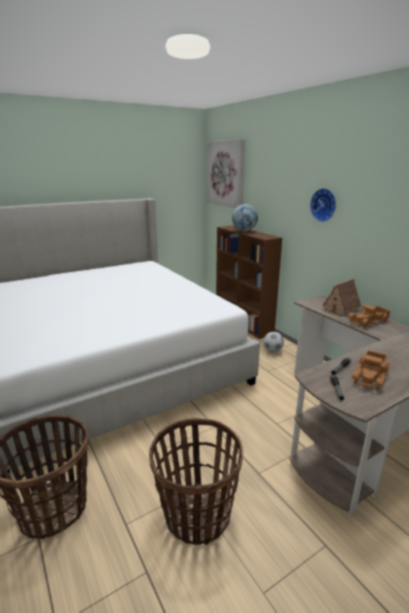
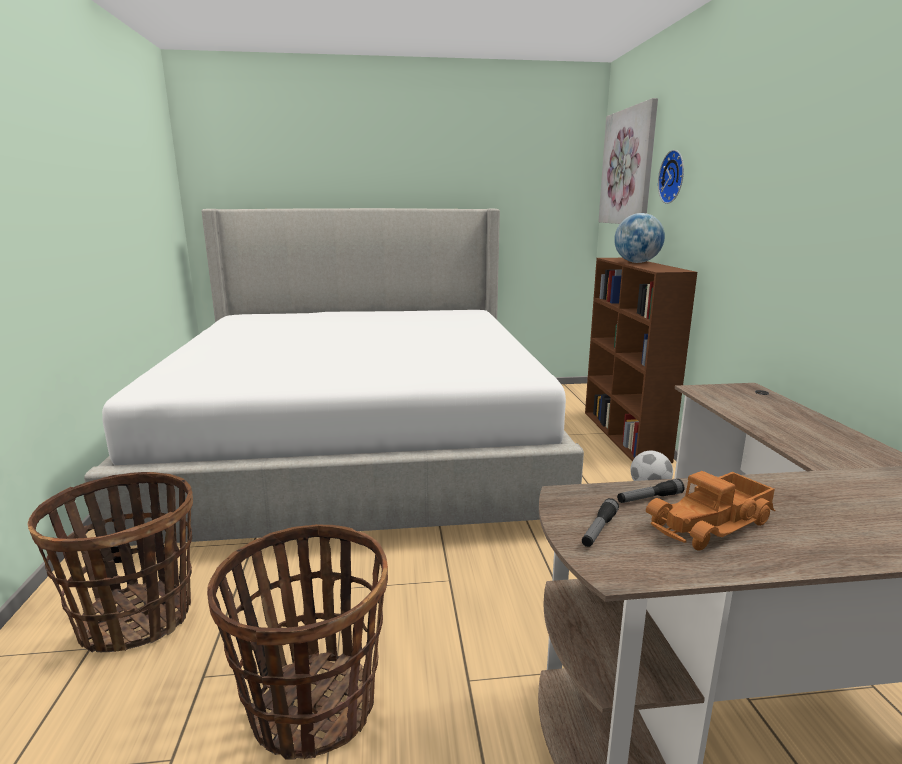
camera: 25 degrees right, 5 degrees down
wall clock [310,188,336,222] -> wall clock moved to [658,150,684,204]
toy house [321,279,361,317] -> none
toy truck [348,304,390,328] -> none

